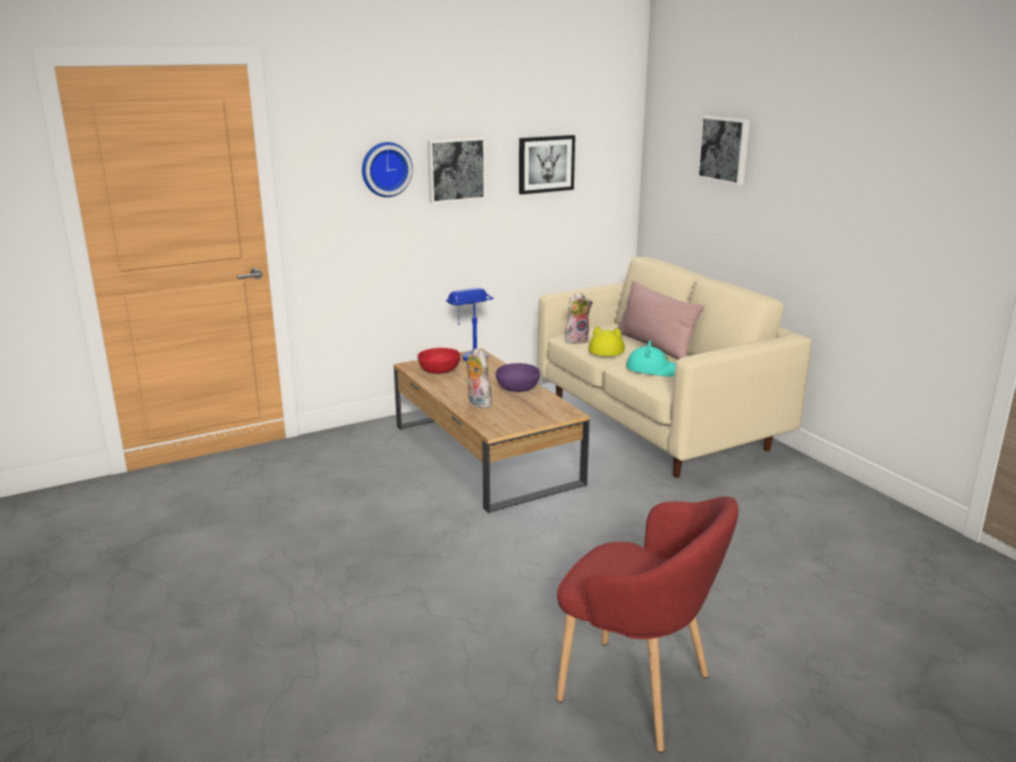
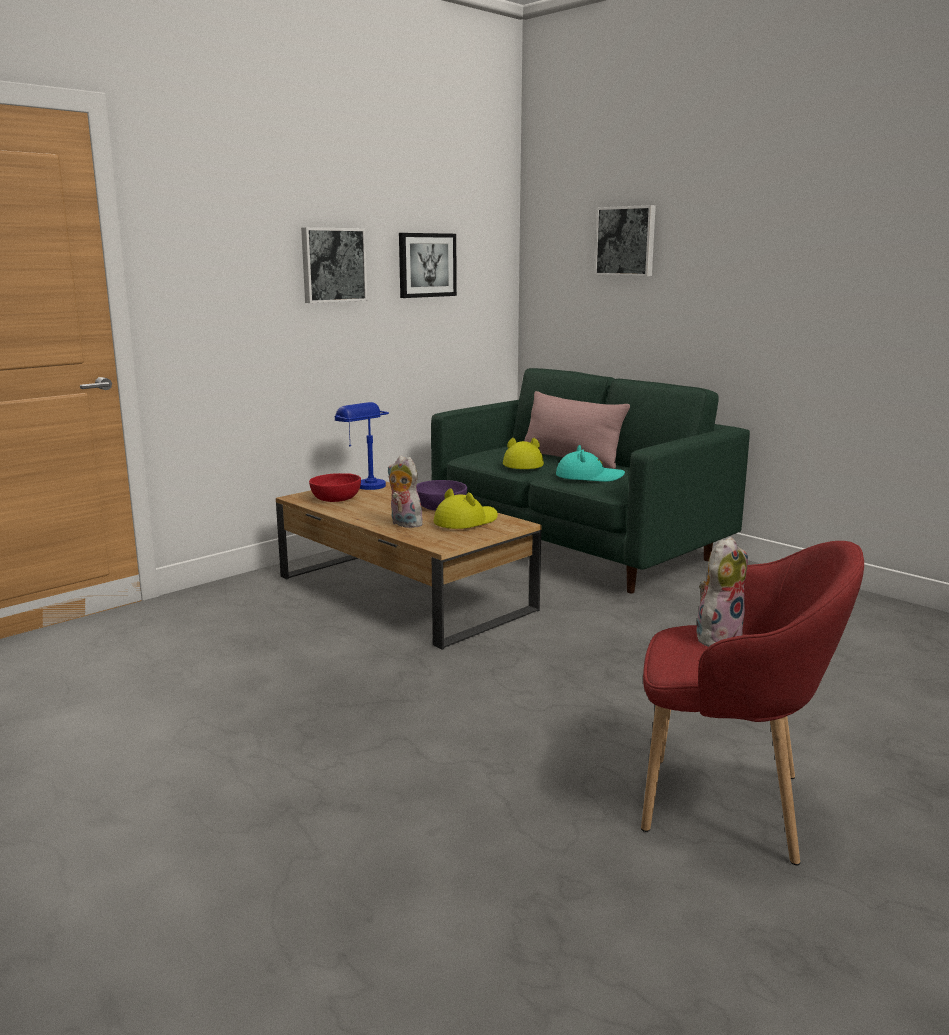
camera: 15 degrees left, 5 degrees down
wall clock [362,142,413,197] -> none
beige sofa [538,257,812,478] -> green sofa [431,368,750,594]
plush toy [565,293,593,344] -> plush toy moved to [697,537,748,647]
none -> yellow hat [434,488,498,529]

